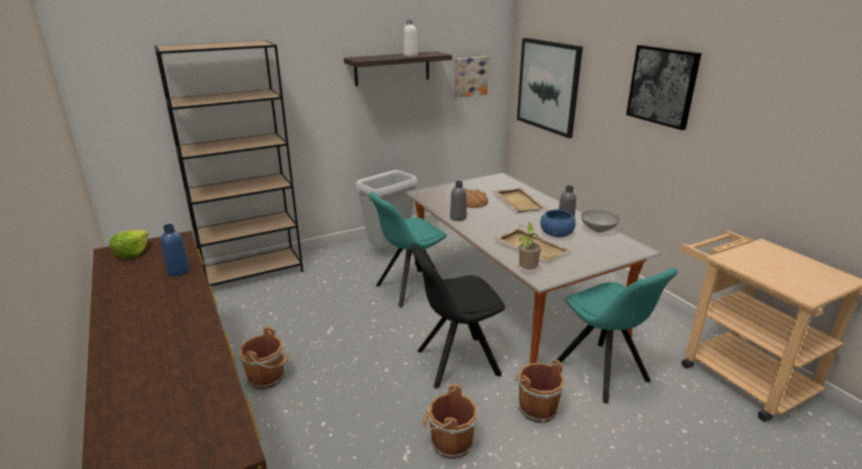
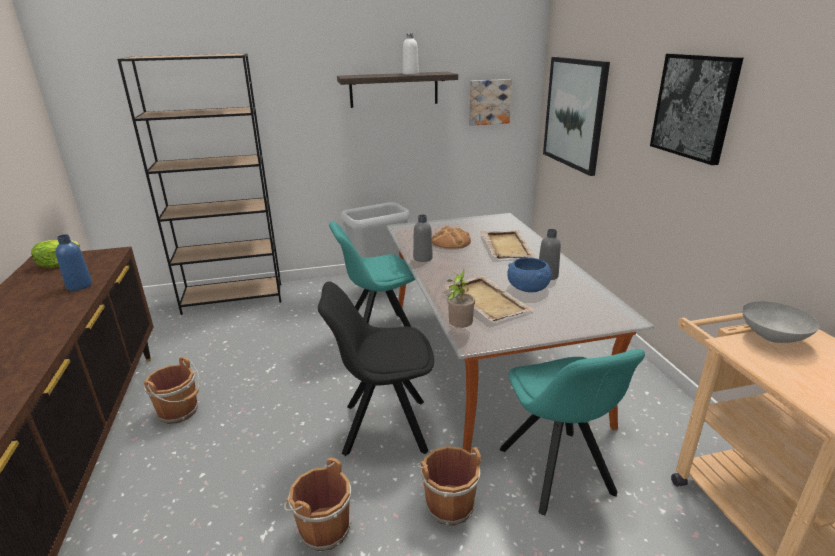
camera: 15 degrees right, 0 degrees up
grey bowl [581,210,620,233] -> grey bowl moved to [742,301,820,343]

